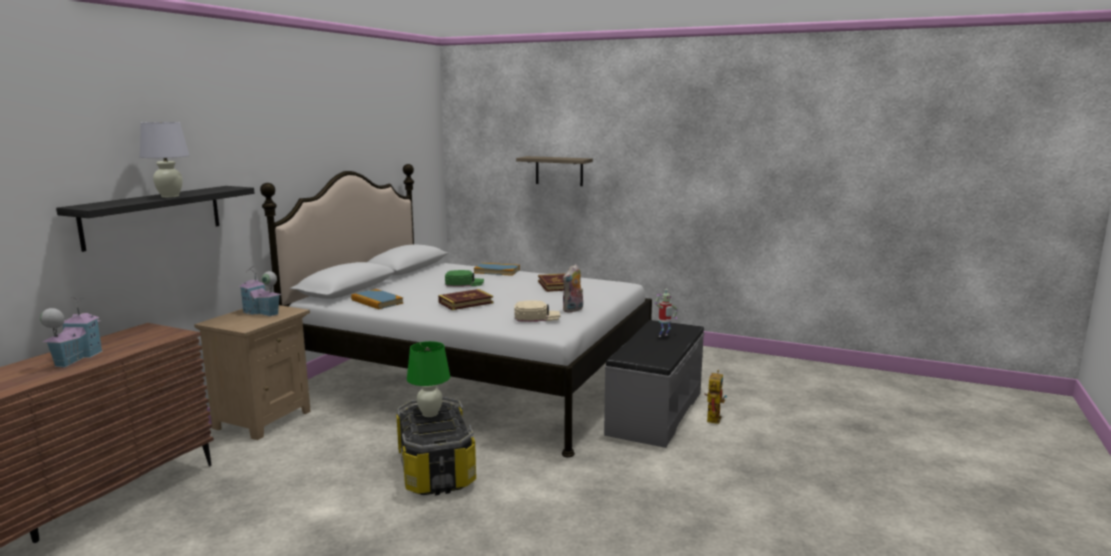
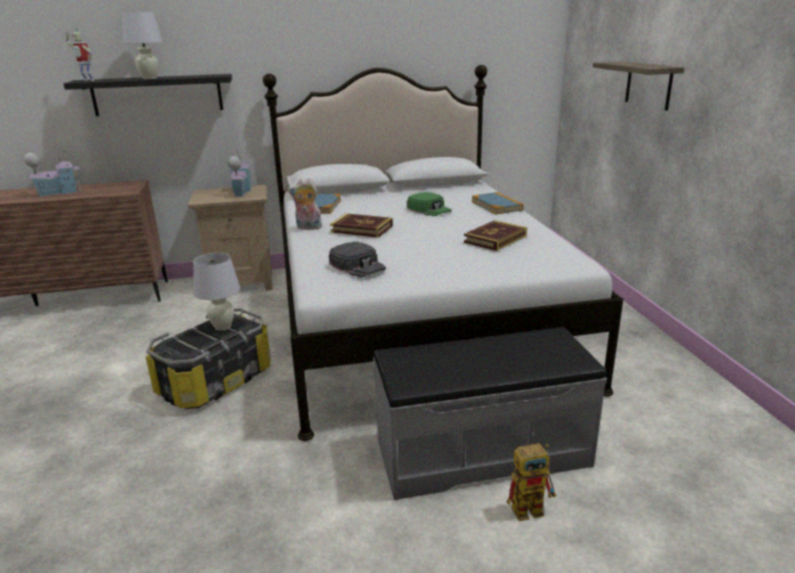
camera: 55 degrees right, 10 degrees up
green table lamp [407,341,450,417] -> white table lamp [193,253,240,331]
beige cap [514,300,560,322] -> black cap [329,241,386,278]
plush toy [563,264,583,313] -> plush toy moved to [289,178,322,230]
toy robot [655,289,678,337] -> toy robot moved to [65,27,94,81]

